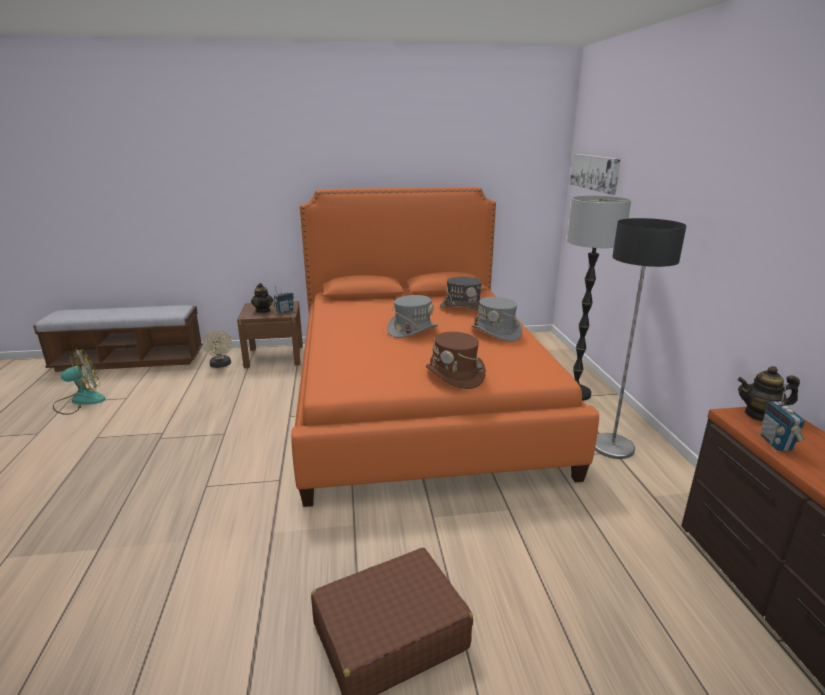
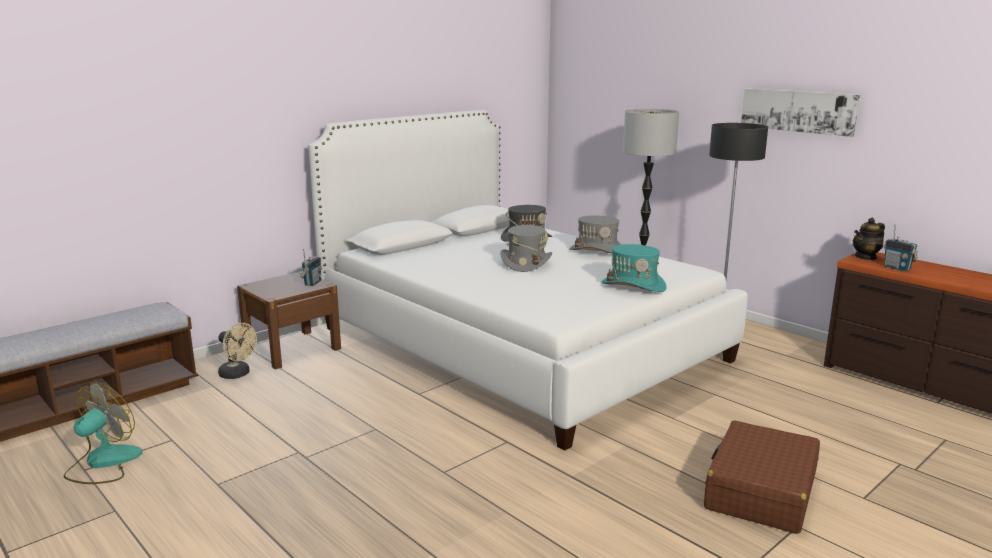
camera: 35 degrees left, 5 degrees down
teapot [251,283,273,313] -> none
orange bed [291,187,599,507] -> white bed [308,110,748,450]
brown hat [426,332,486,389] -> turquoise hat [602,244,667,292]
picture [570,154,621,195] -> picture moved to [741,88,860,137]

